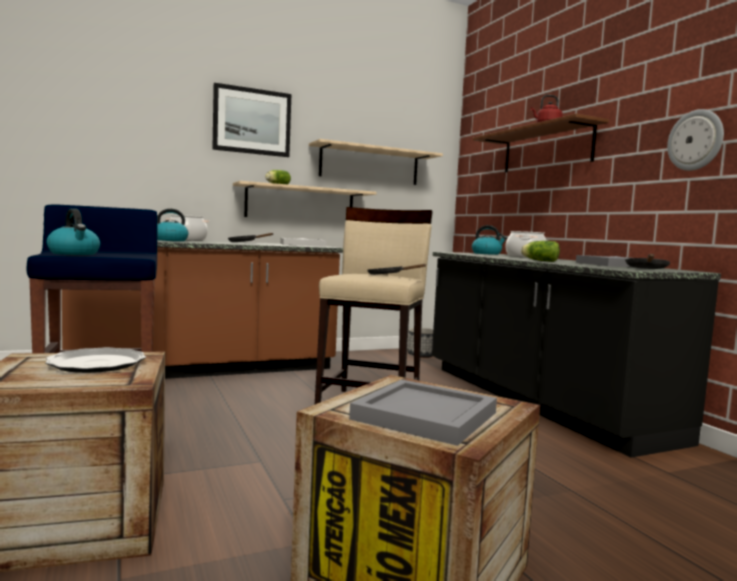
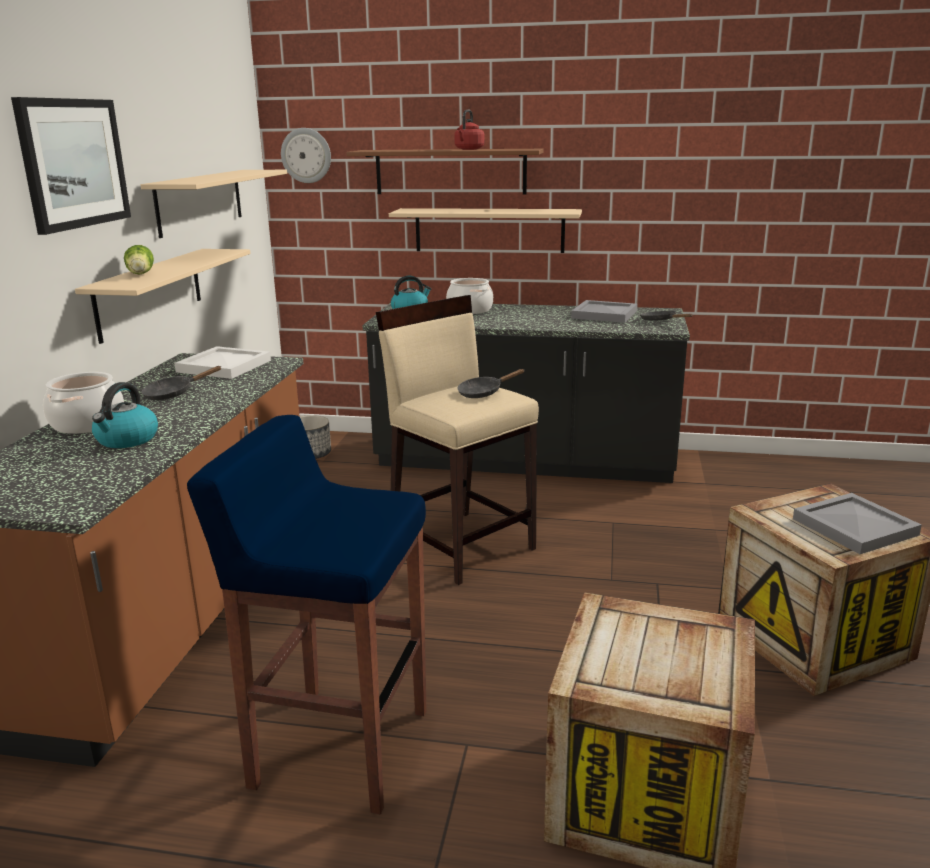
camera: 55 degrees left, 15 degrees up
plate [45,347,146,373] -> none
kettle [47,208,100,255] -> none
lettuce [521,241,560,262] -> none
wall clock [667,109,724,171] -> wall clock moved to [281,128,331,183]
none -> beige shelf [389,208,582,253]

